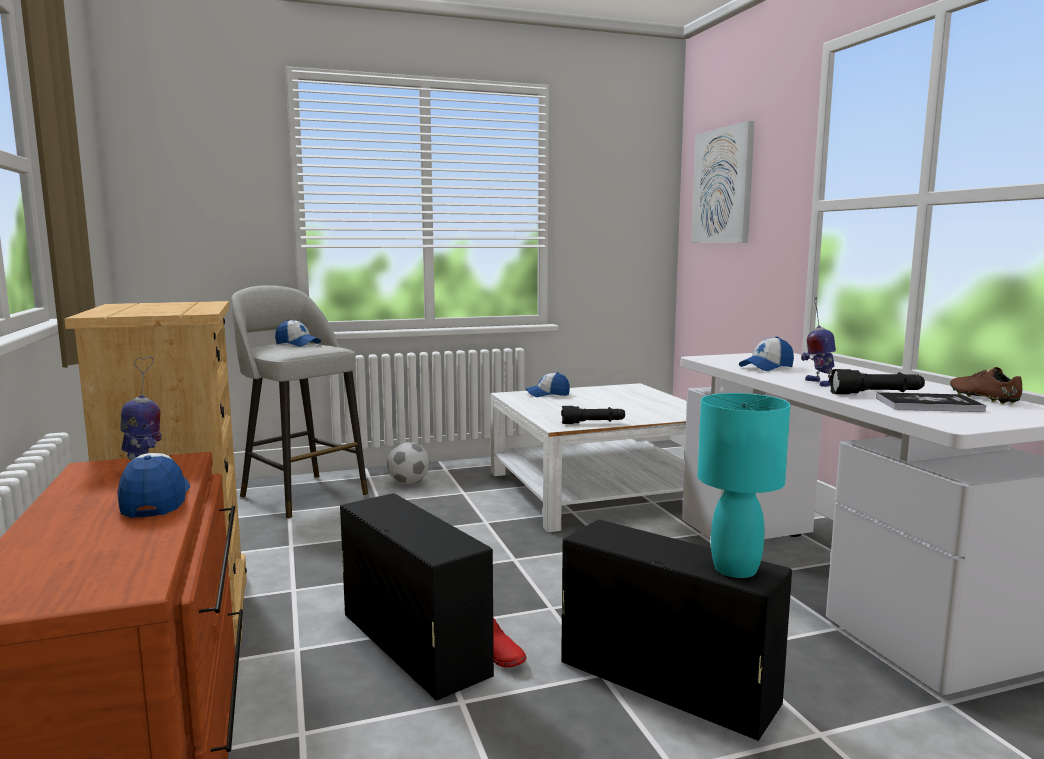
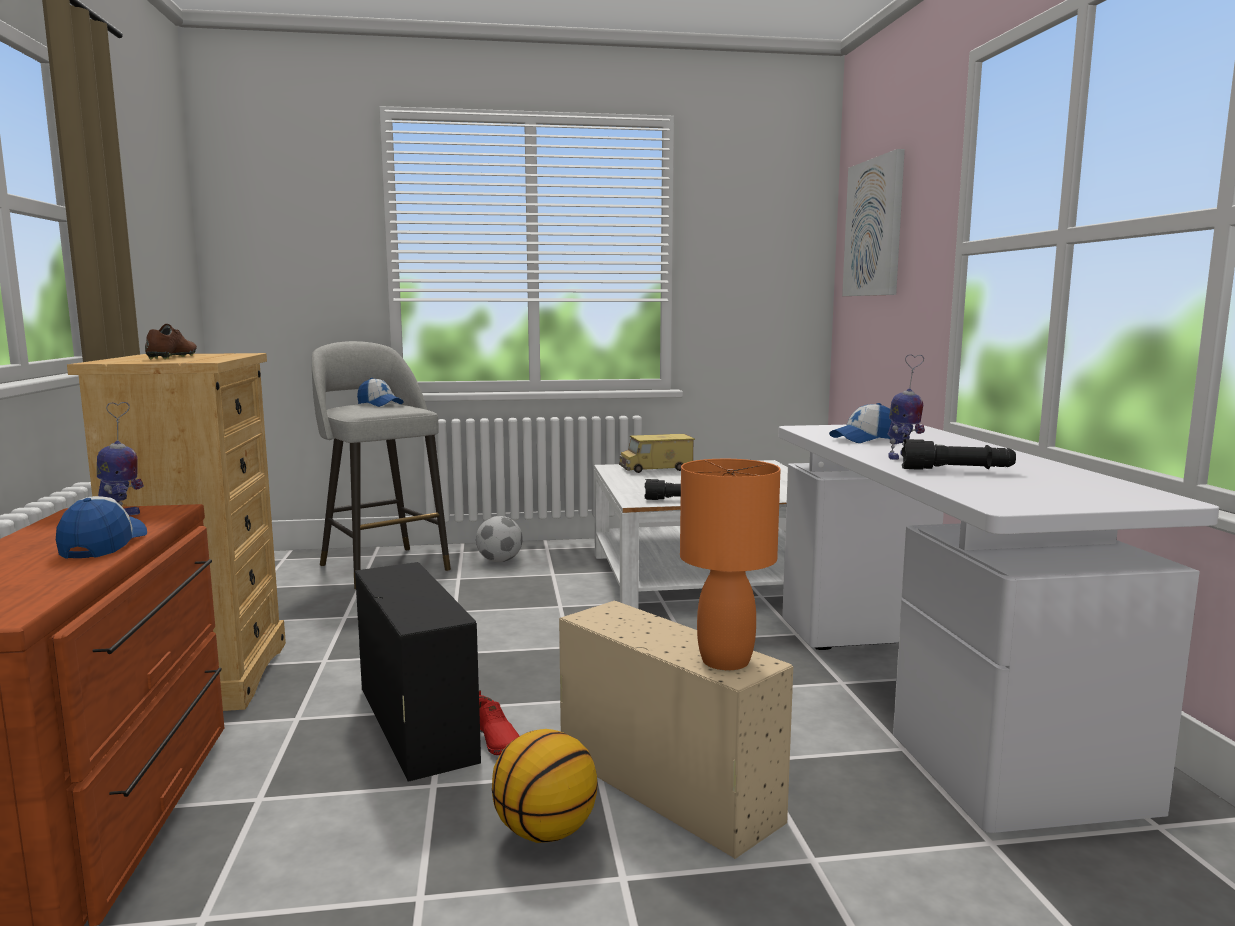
camera: 10 degrees right, 0 degrees up
cap [526,372,570,397] -> toy truck [619,434,695,473]
black storage box [561,520,792,741] -> beige storage box [559,601,793,859]
turquoise table lamp [698,393,790,578] -> orange table lamp [680,459,781,670]
toy robot [801,297,836,387] -> toy robot turned 135 degrees counterclockwise [887,354,925,460]
book [876,392,987,412] -> none
brown shoe [950,367,1022,404] -> brown shoe moved to [145,324,197,359]
none -> basketball [492,729,598,843]

